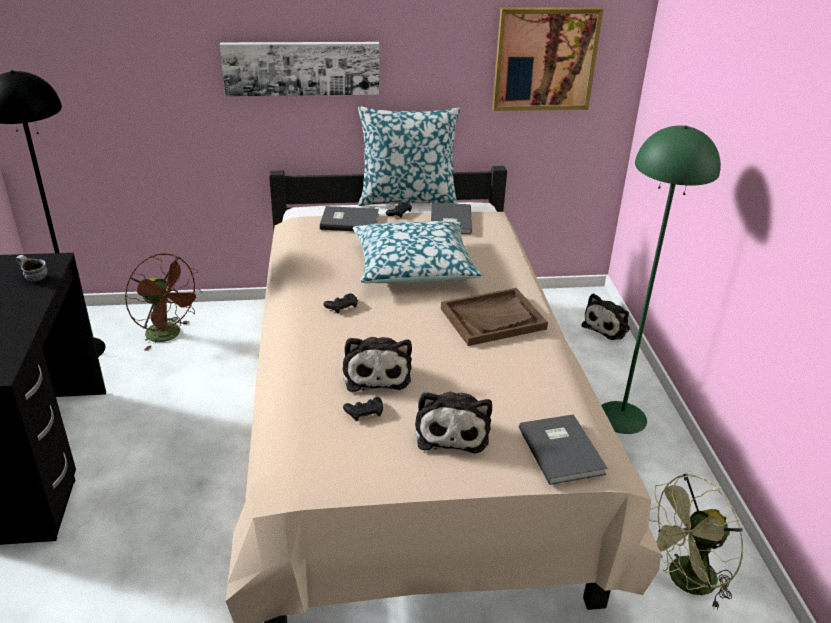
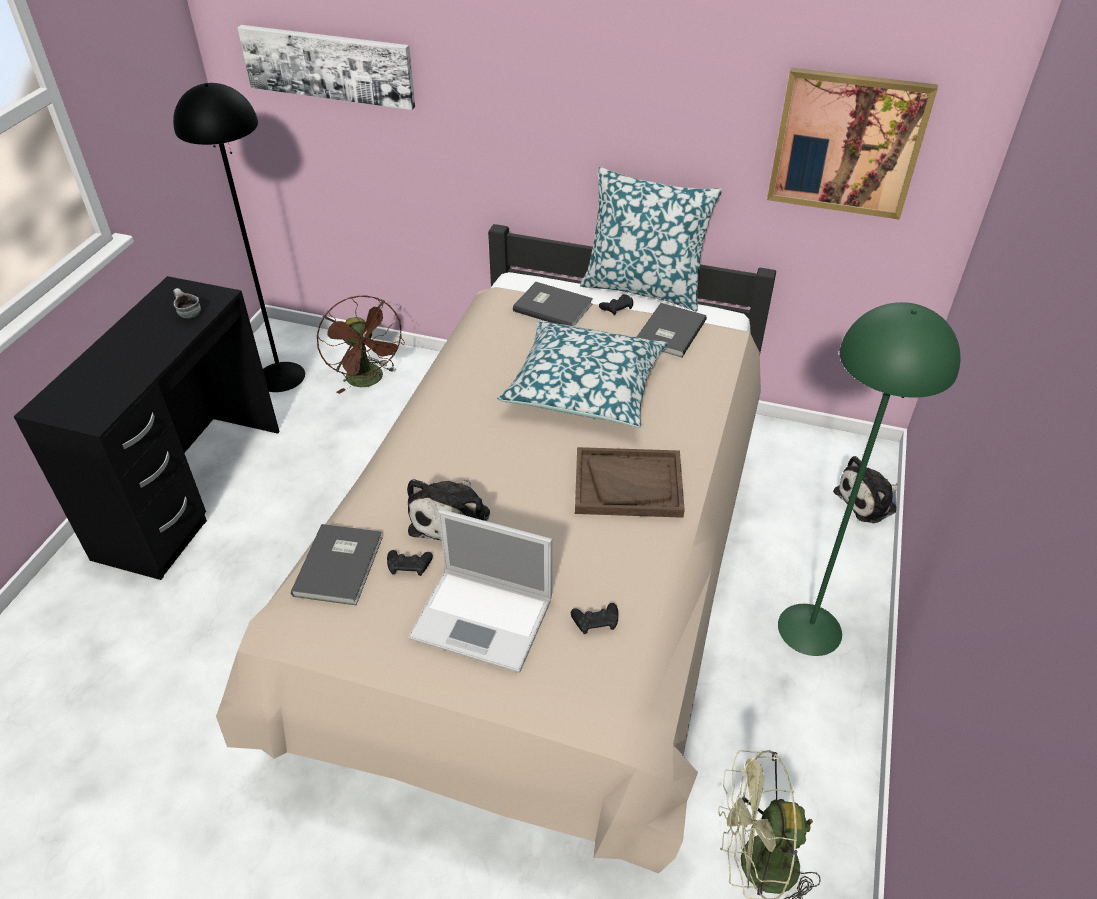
camera: 25 degrees right, 10 degrees up
picture [220,42,379,97] -> picture moved to [238,25,415,110]
black game controller [323,294,358,313] -> black game controller moved to [571,603,618,634]
plush toy [415,392,492,453] -> laptop [408,509,552,673]
grey book [519,414,608,485] -> grey book moved to [291,524,383,605]

